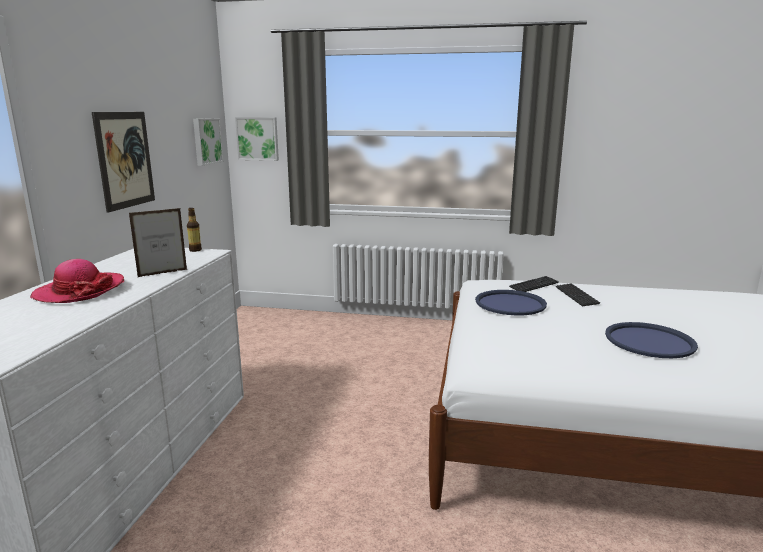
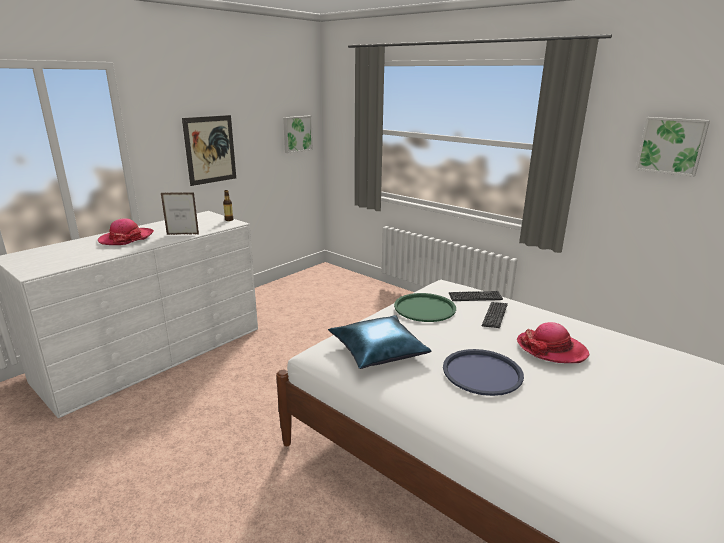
camera: 30 degrees right, 5 degrees up
picture [235,117,279,161] -> picture moved to [635,117,710,177]
blue tray [475,290,547,315] -> green tray [394,293,456,322]
none -> blue pillow [328,315,431,369]
none -> hat [517,322,590,363]

